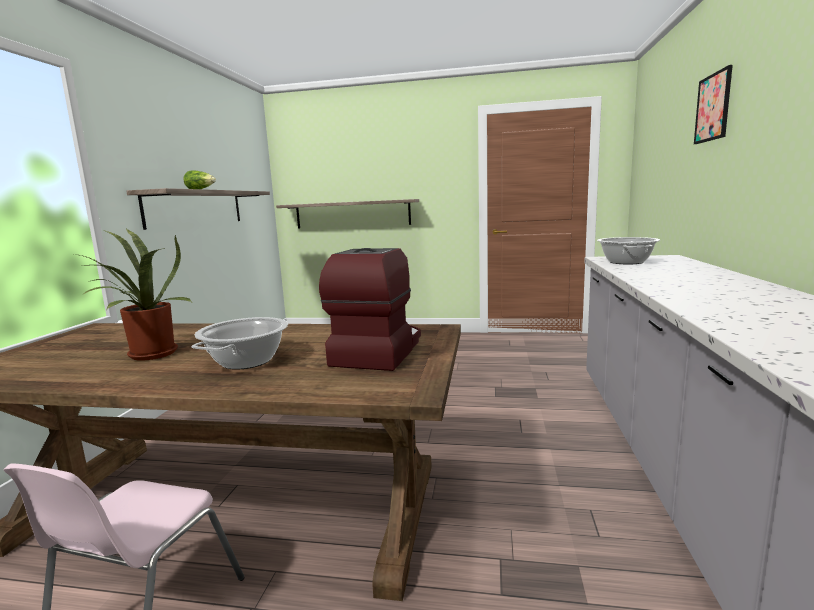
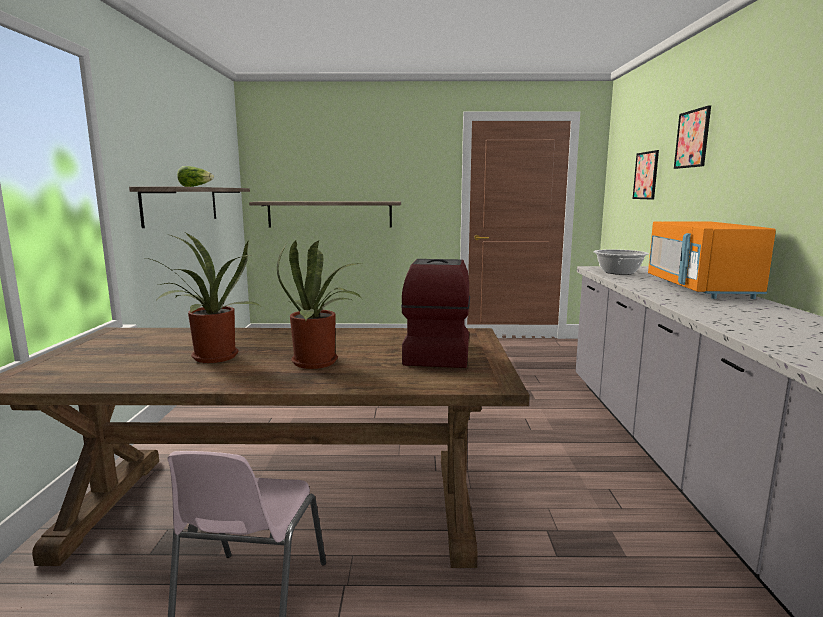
camera: 10 degrees left, 0 degrees up
cooking pot [192,317,288,370] -> potted plant [277,240,363,369]
none -> picture [633,150,659,200]
none -> orange microwave [648,221,776,299]

